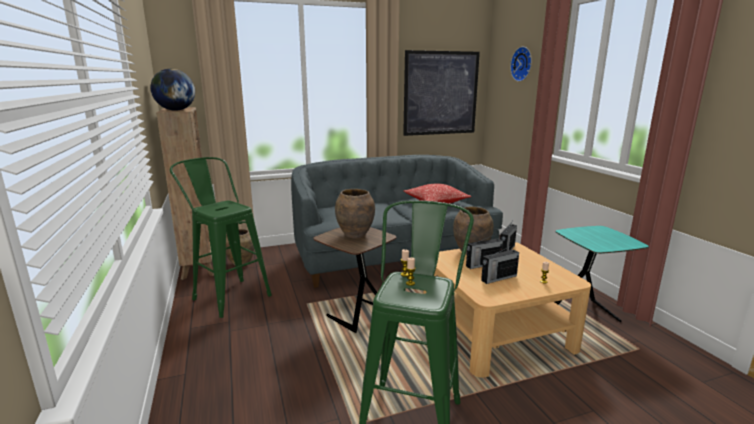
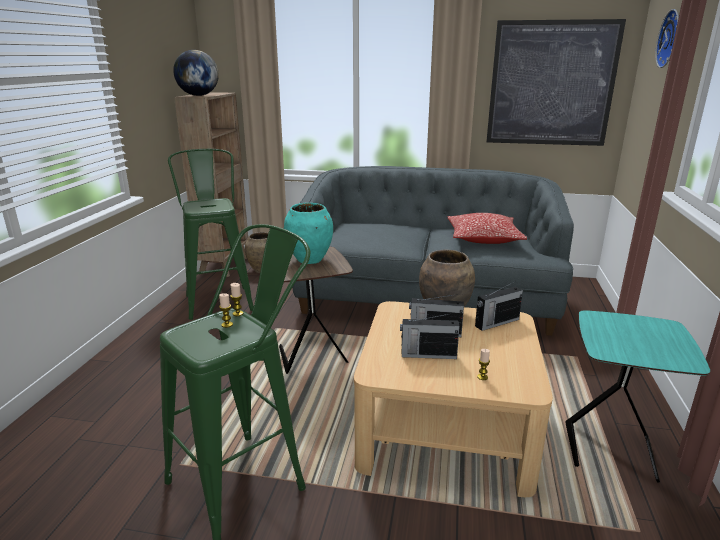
camera: 30 degrees right, 5 degrees up
brown vase [335,189,375,238] -> turquoise vase [284,203,333,264]

